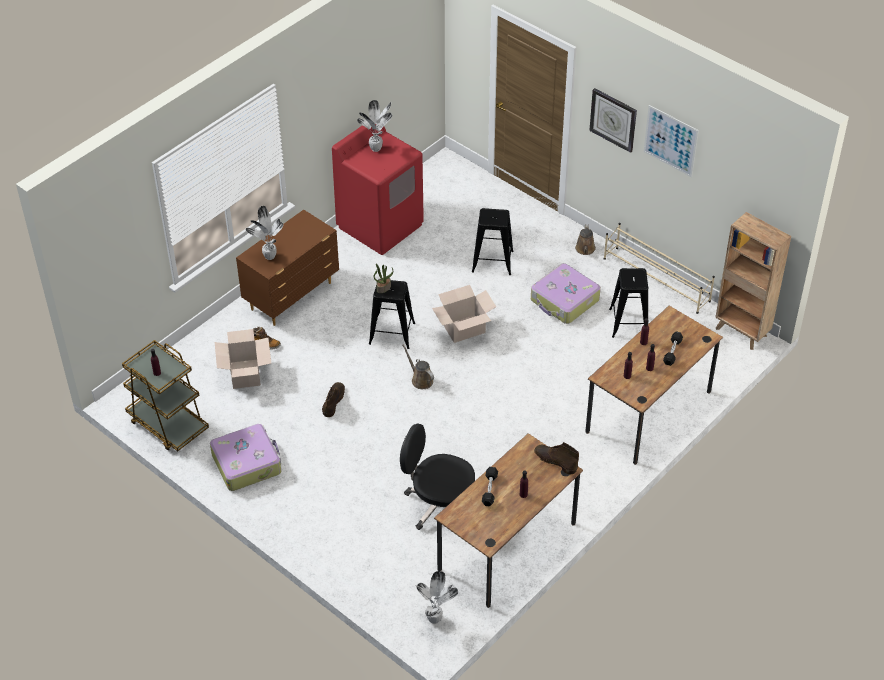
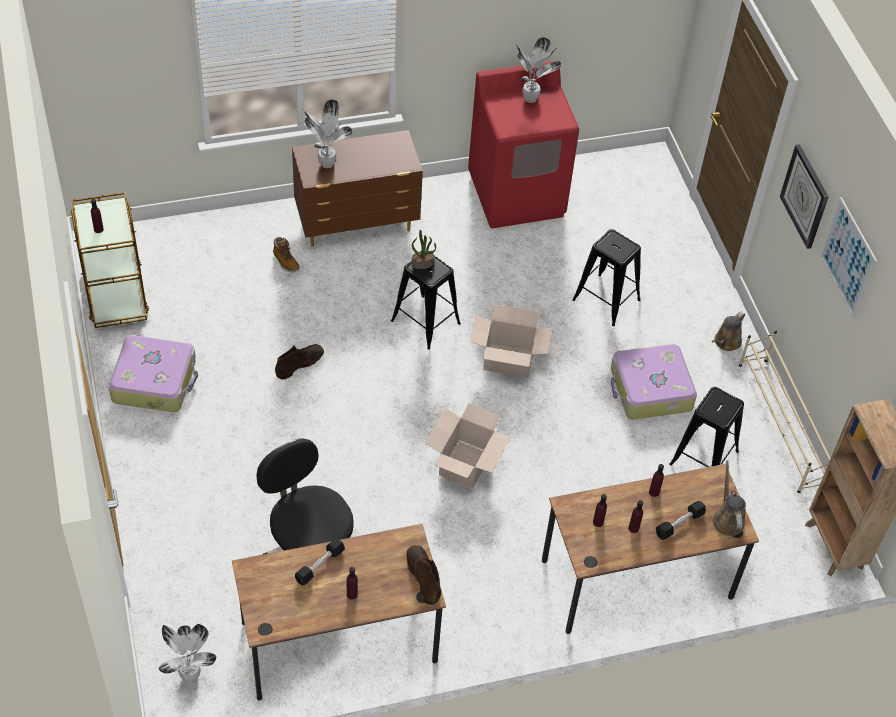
camera: 30 degrees right, 5 degrees up
cardboard box [215,329,271,389] -> cardboard box moved to [425,403,511,489]
brown watering can [402,344,434,389] -> brown watering can moved to [713,460,746,536]

